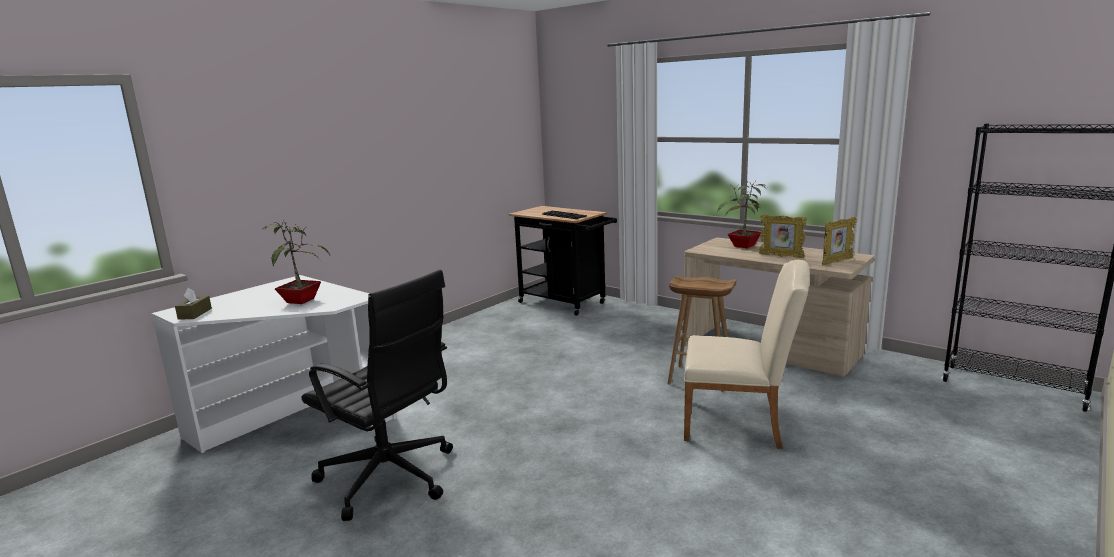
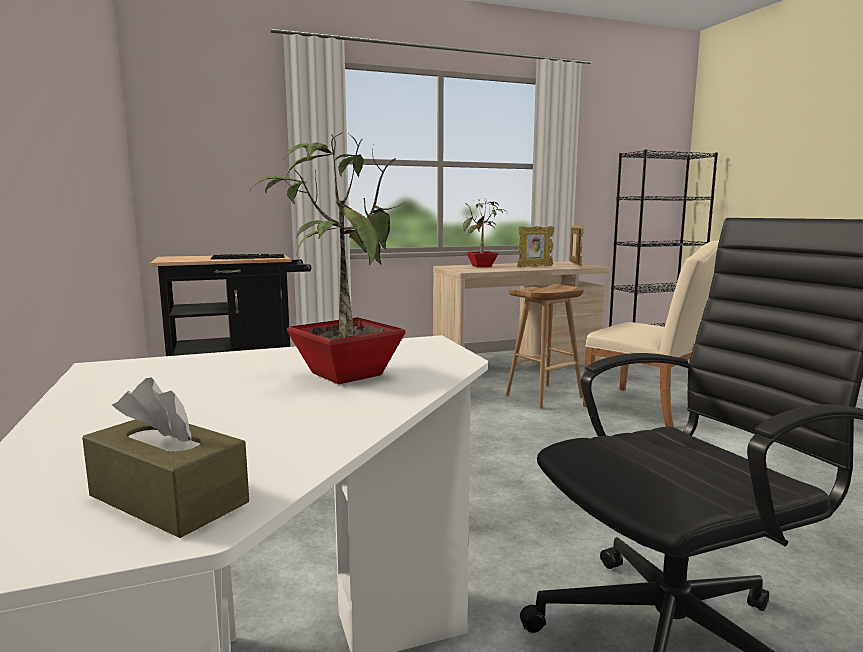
camera: 60 degrees left, 5 degrees down
beige chair [684,260,810,449] -> beige chair turned 90 degrees clockwise [583,241,719,427]

